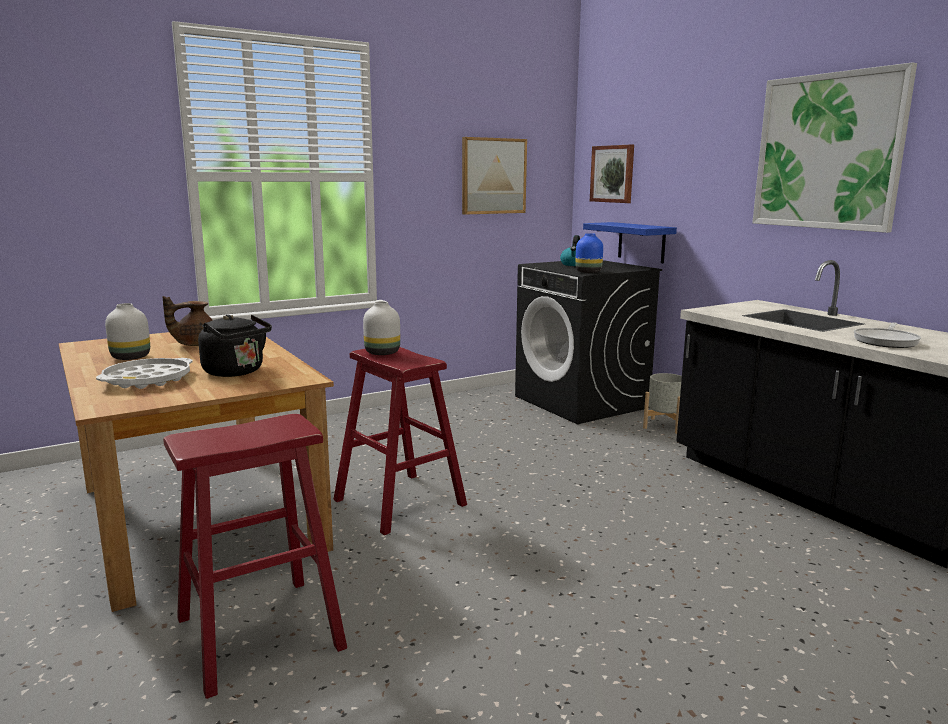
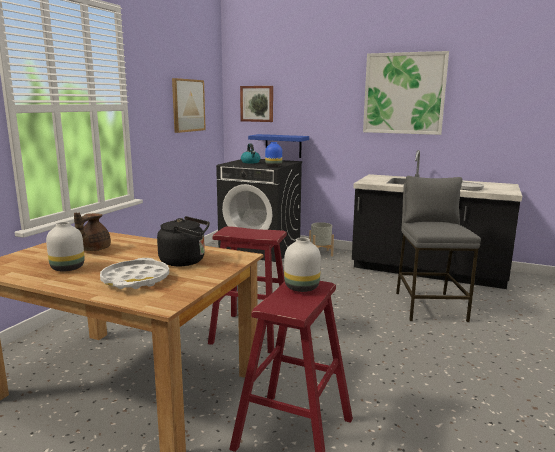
camera: 35 degrees left, 0 degrees up
white vase [363,301,400,355] -> white vase moved to [284,237,321,292]
none -> grey stool [396,176,481,322]

